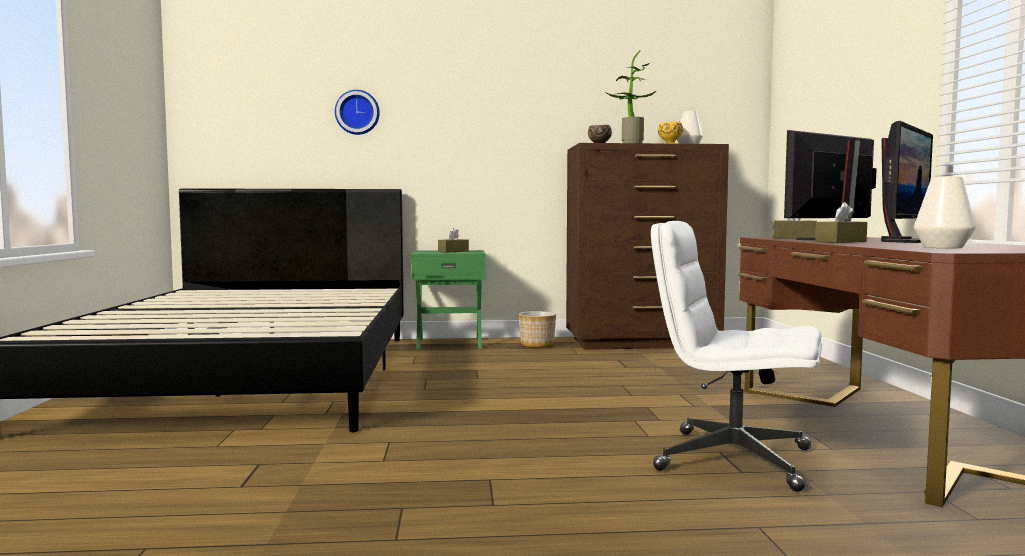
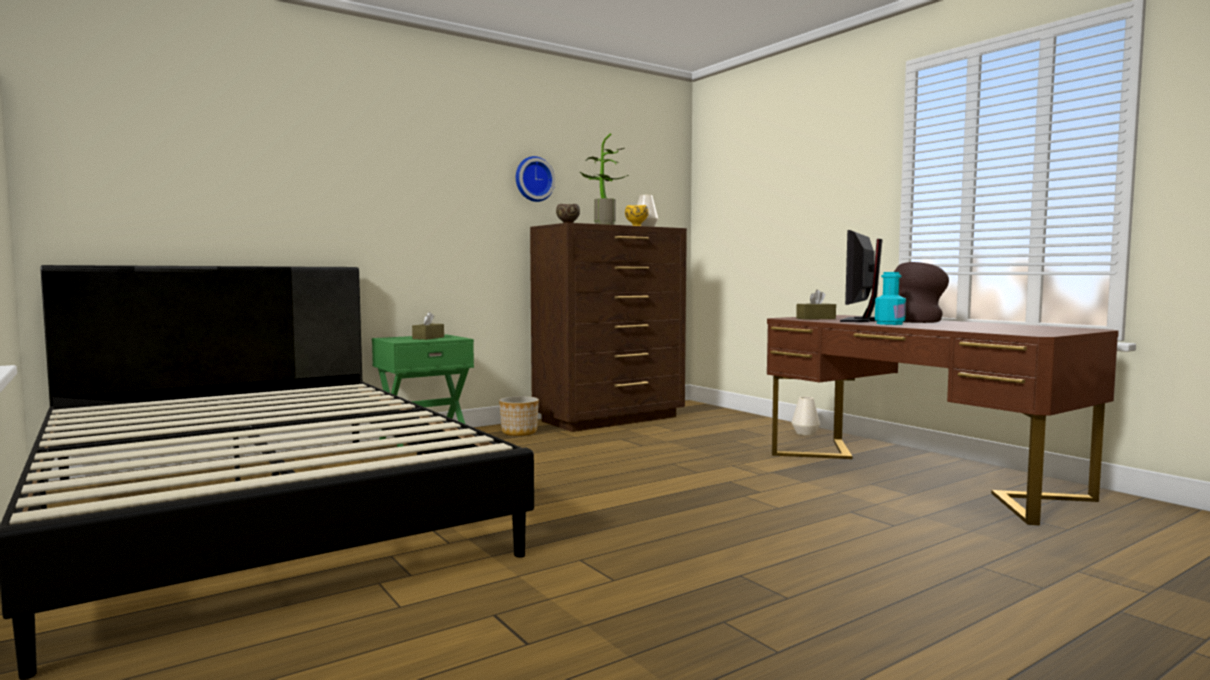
camera: 30 degrees left, 0 degrees up
wall clock [335,90,380,135] -> wall clock moved to [516,156,555,202]
white office chair [651,221,822,492] -> none
brown tissue box [815,202,867,243] -> turquoise bottle [875,272,906,325]
monitor [881,121,933,243] -> brown vase [894,262,949,323]
white vase [914,177,976,248] -> white vase moved to [791,397,820,436]

